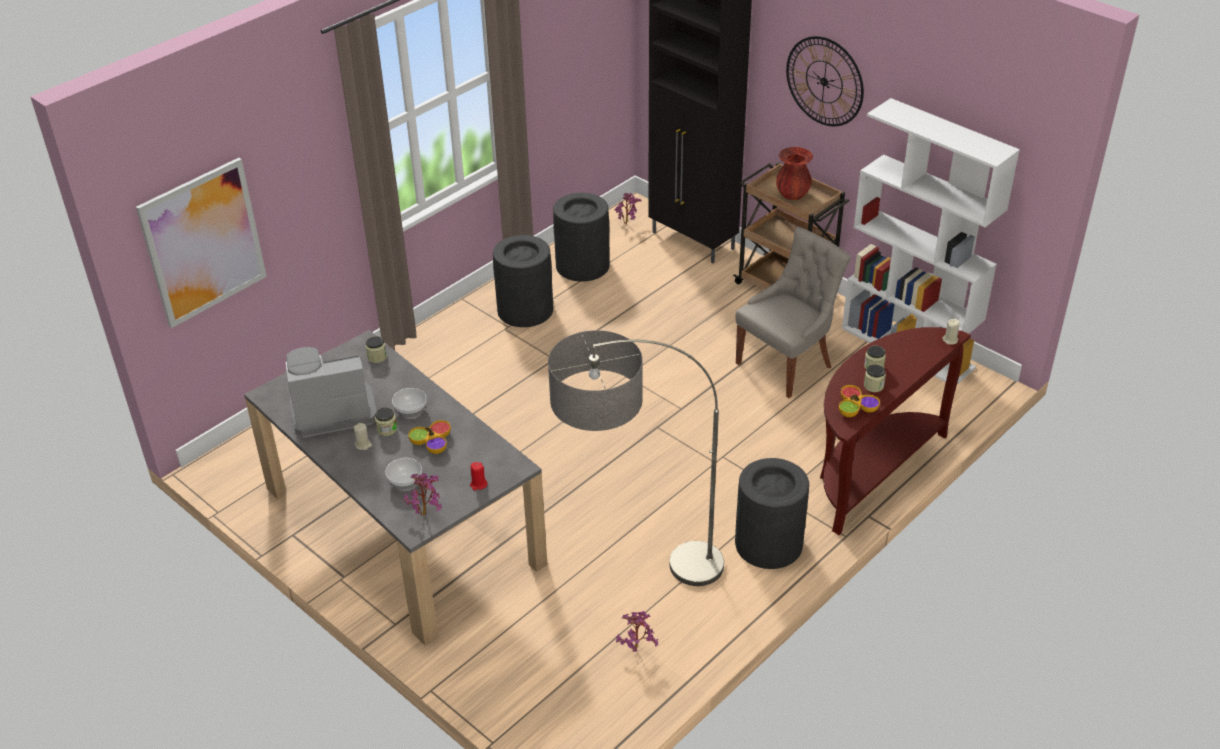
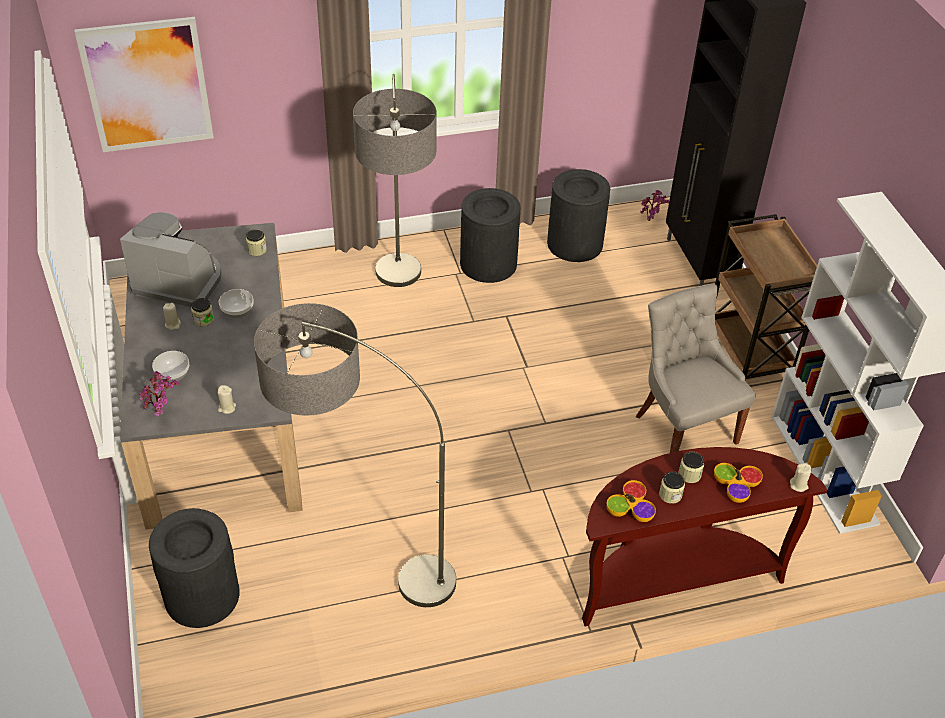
camera: 30 degrees right, 5 degrees up
bowl [408,420,451,454] -> bowl moved to [714,463,763,503]
red candle [470,462,488,491] -> beige candle [218,385,236,414]
potted plant [616,611,658,652] -> none
black trash can [735,458,809,569] -> black trash can moved to [149,508,240,628]
grey chair [736,227,851,398] -> grey chair turned 105 degrees counterclockwise [636,284,756,453]
red vase [776,147,813,200] -> none
wall clock [786,36,864,126] -> none
none -> floor lamp [353,74,437,287]

